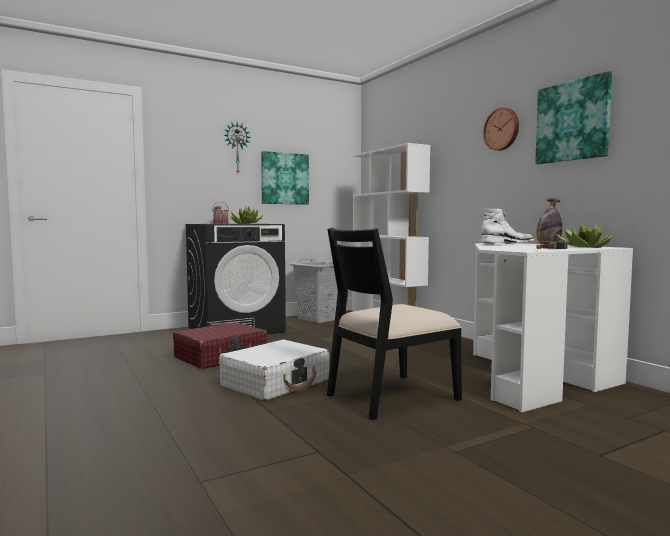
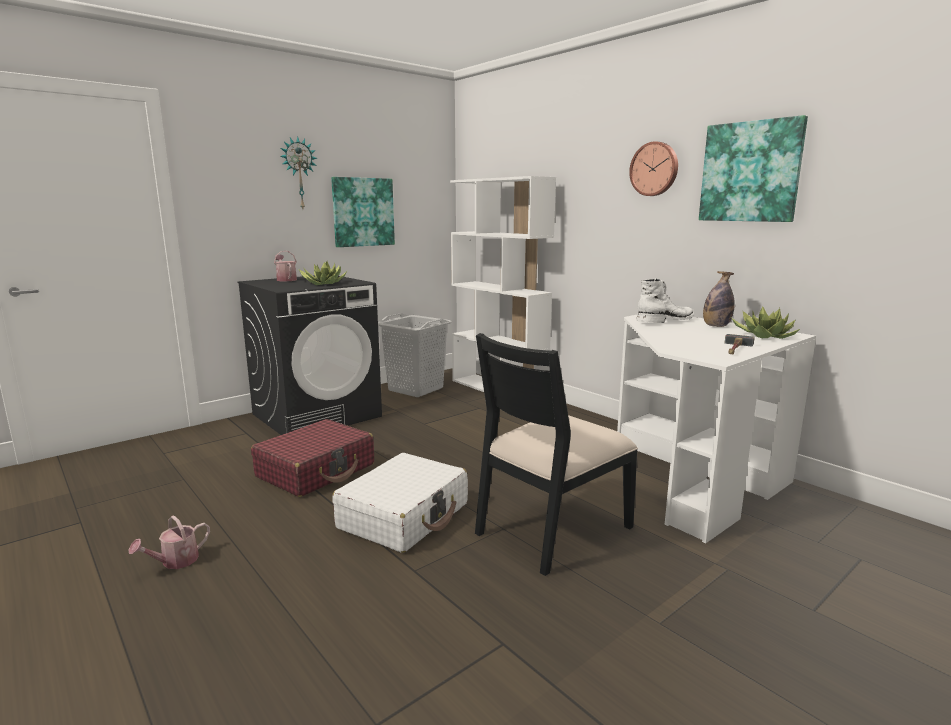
camera: 10 degrees left, 10 degrees up
none -> watering can [129,515,210,569]

